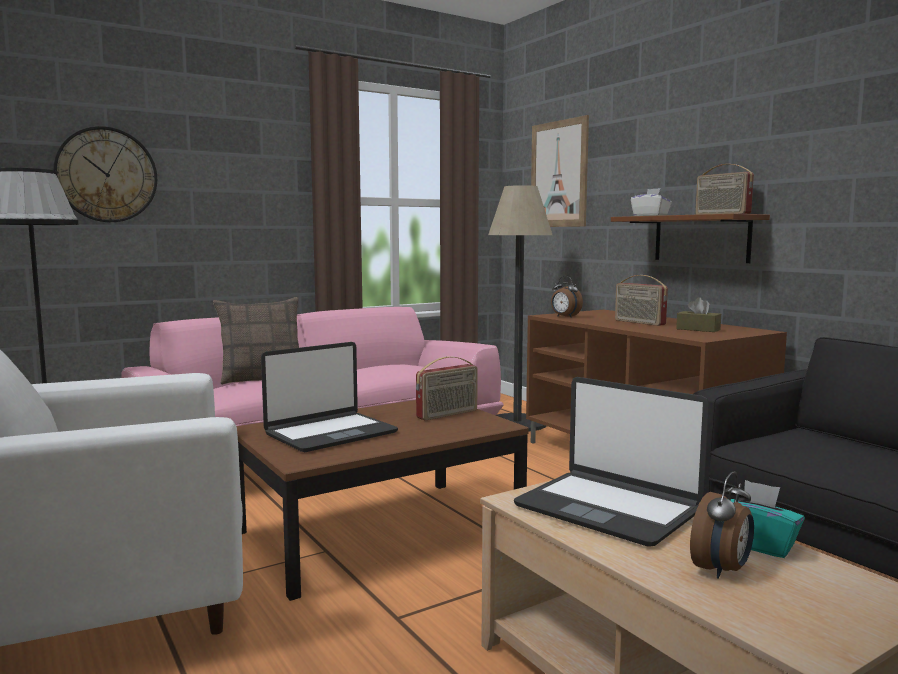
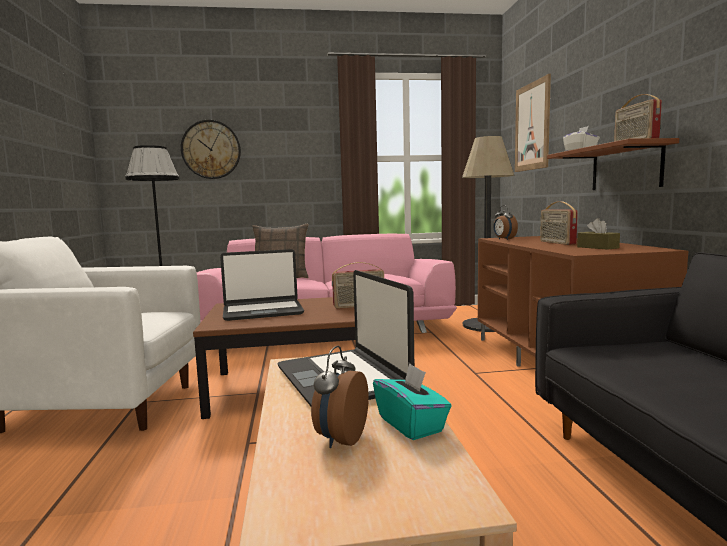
camera: 25 degrees right, 0 degrees up
alarm clock [690,471,754,579] -> alarm clock turned 135 degrees clockwise [311,346,369,448]

